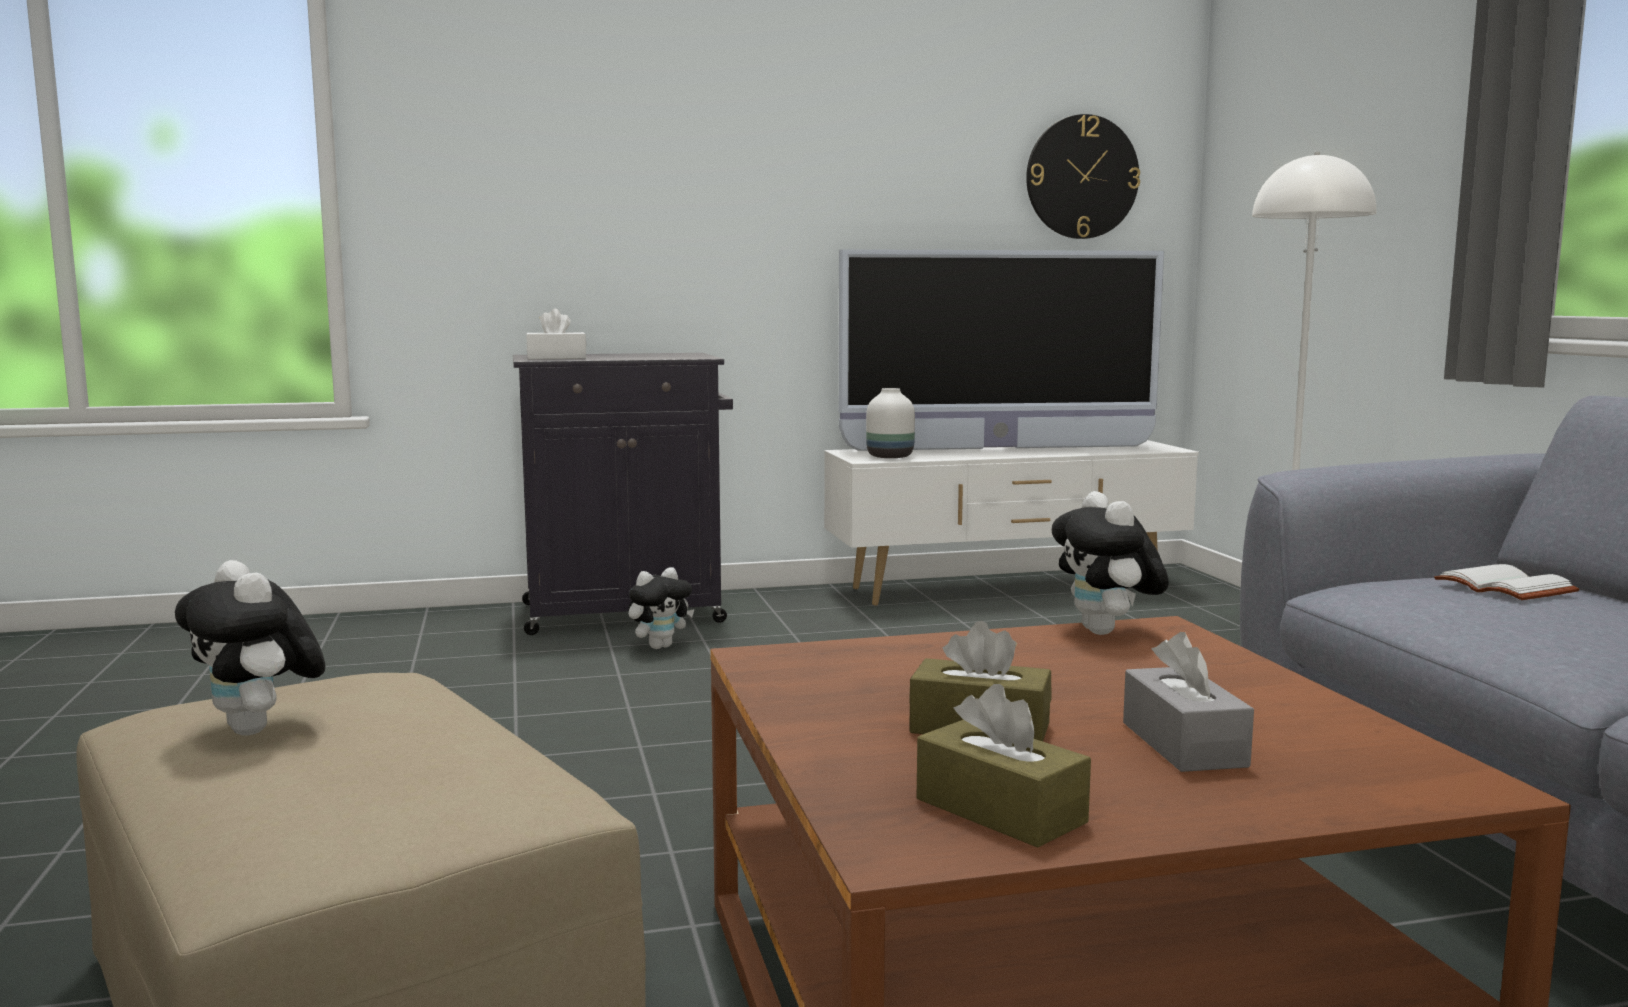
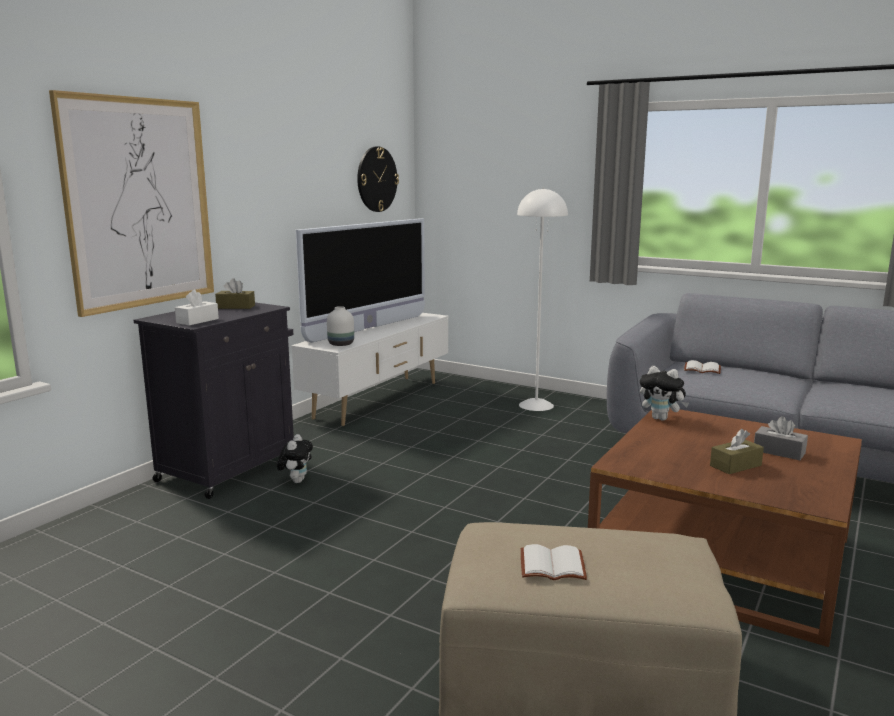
camera: 45 degrees left, 5 degrees up
plush toy [175,560,325,736] -> white book [521,544,587,580]
brown tissue box [917,684,1091,848] -> brown tissue box moved to [215,278,255,309]
none -> picture [49,90,214,317]

